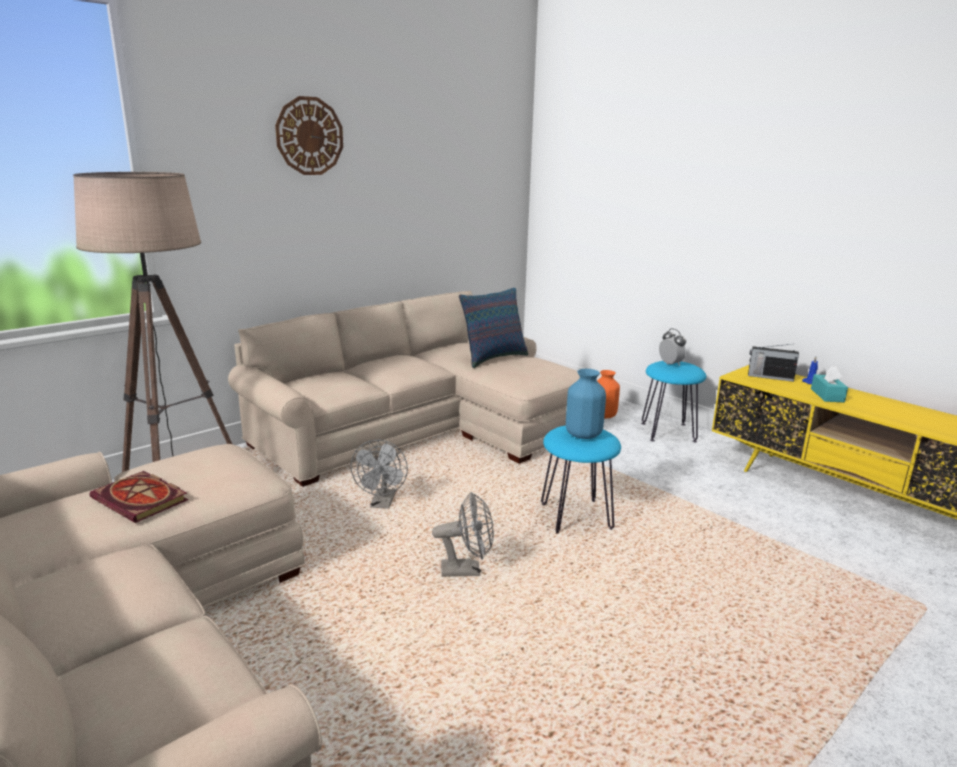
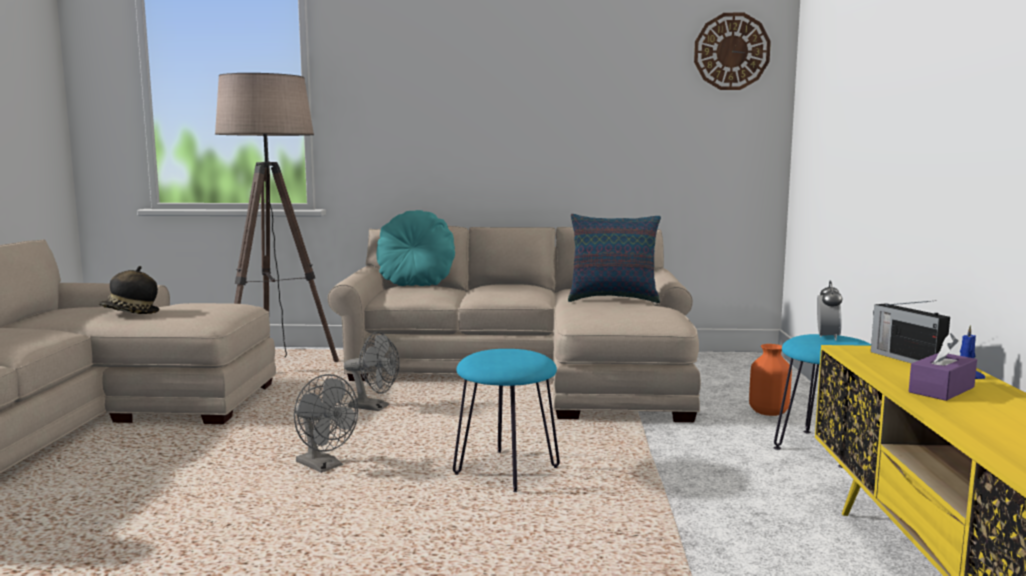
camera: 45 degrees right, 10 degrees down
book [90,471,188,523] -> hat [98,266,159,314]
wall clock [275,96,343,175] -> wall clock moved to [694,13,771,90]
grey fan [351,440,408,509] -> grey fan turned 120 degrees counterclockwise [344,332,400,411]
blue vase [566,369,606,439] -> none
turquoise tissue box [811,366,848,403] -> purple tissue box [909,333,977,401]
none -> turquoise pillow [377,210,455,286]

